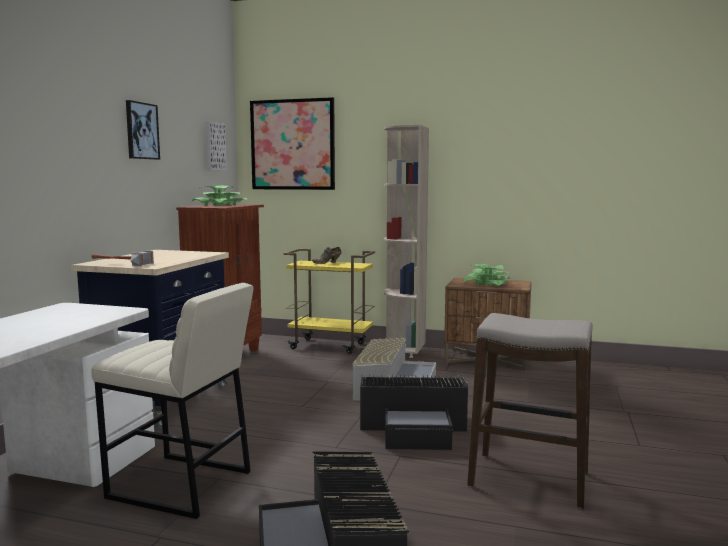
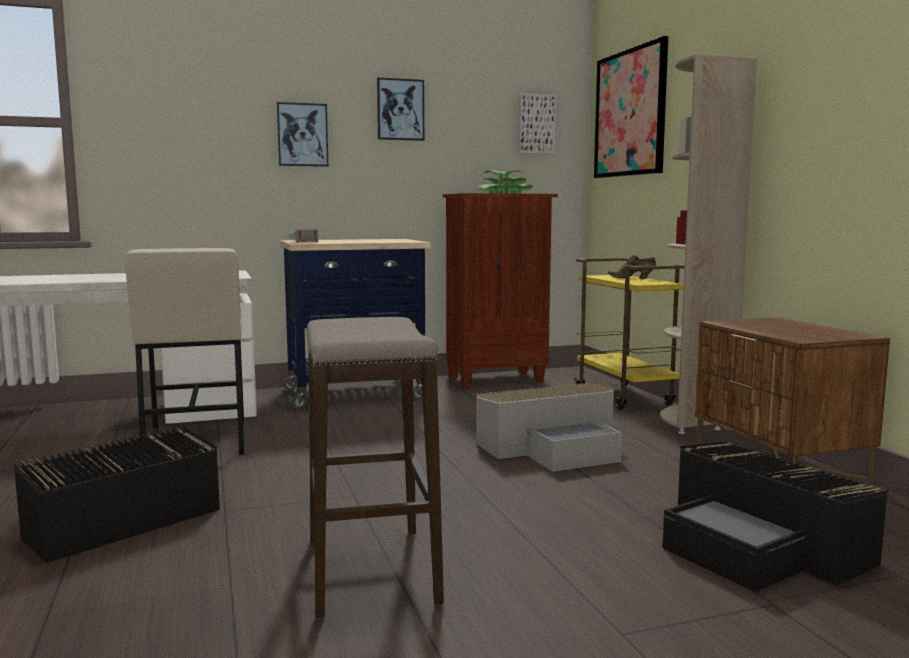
camera: 55 degrees right, 0 degrees up
black storage box [360,375,468,450] -> black storage box moved to [662,442,888,592]
potted plant [464,264,511,287] -> none
none -> picture [277,102,328,167]

